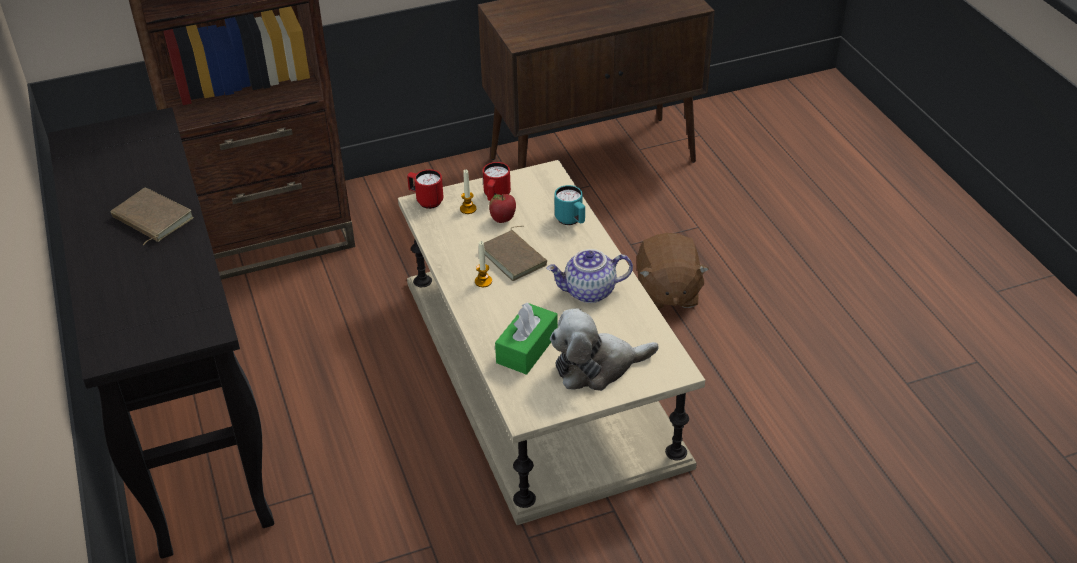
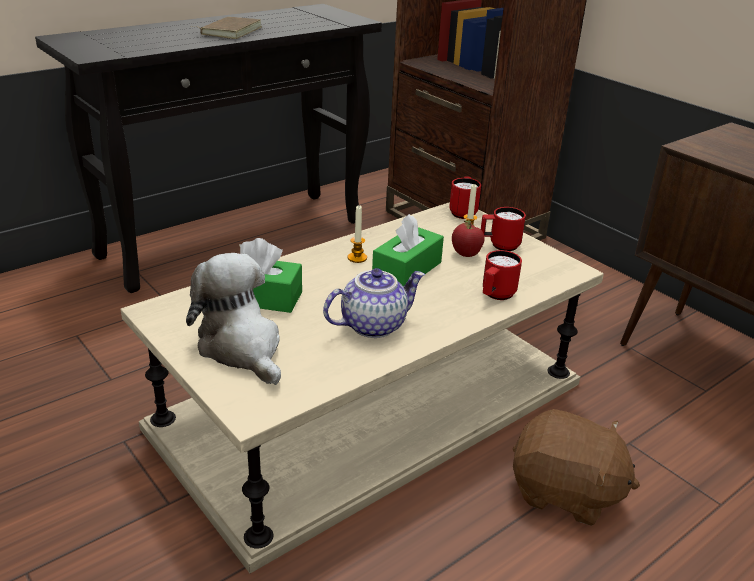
camera: 70 degrees right, 10 degrees down
brown book [484,226,547,281] -> green tissue box [372,214,444,286]
teapot [546,249,633,303] -> teapot turned 90 degrees clockwise [323,268,425,338]
turquoise mug [555,185,585,225] -> red mug [483,250,522,300]
brown plush toy [637,233,709,309] -> brown plush toy turned 135 degrees counterclockwise [513,409,640,526]

